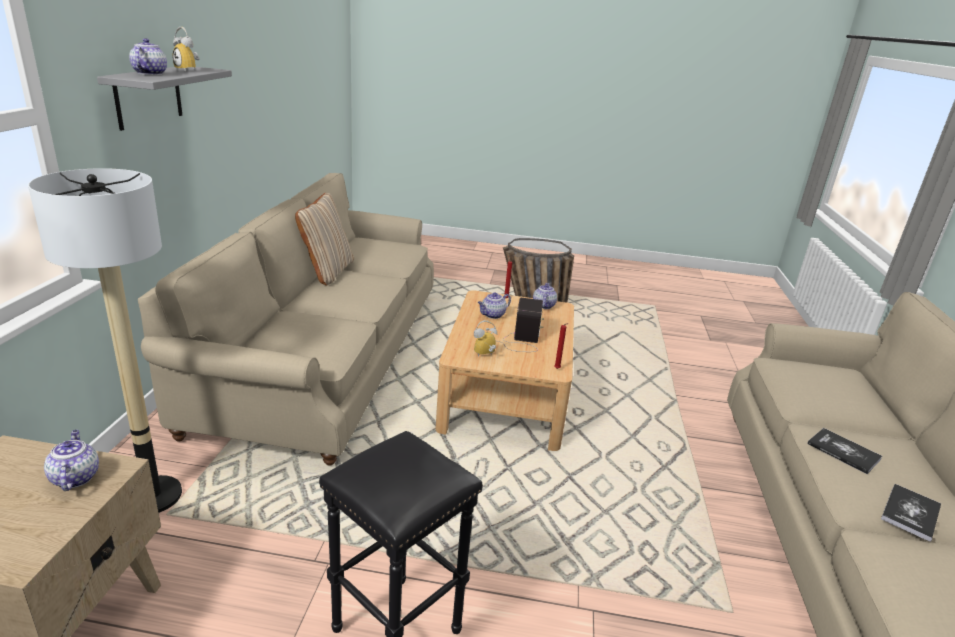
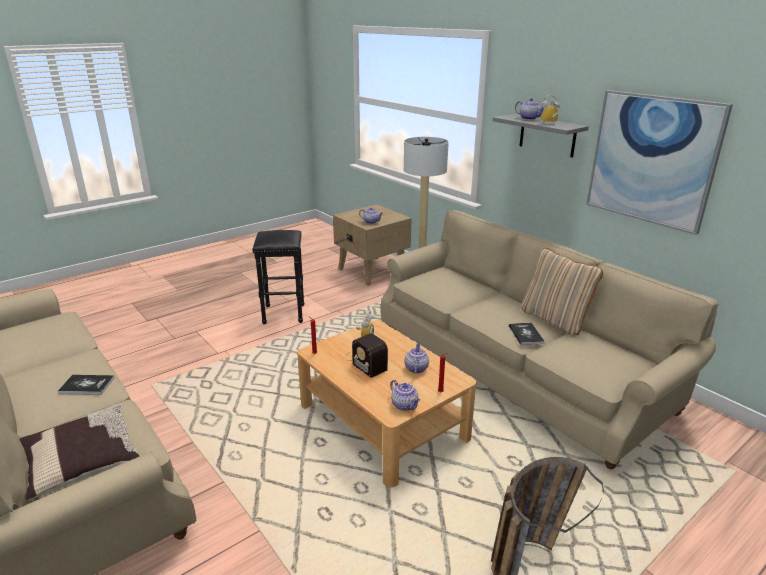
camera: 135 degrees right, 0 degrees up
book [881,484,941,542] -> book moved to [509,323,545,345]
none -> pillow [20,404,139,501]
none -> picture [586,90,733,235]

